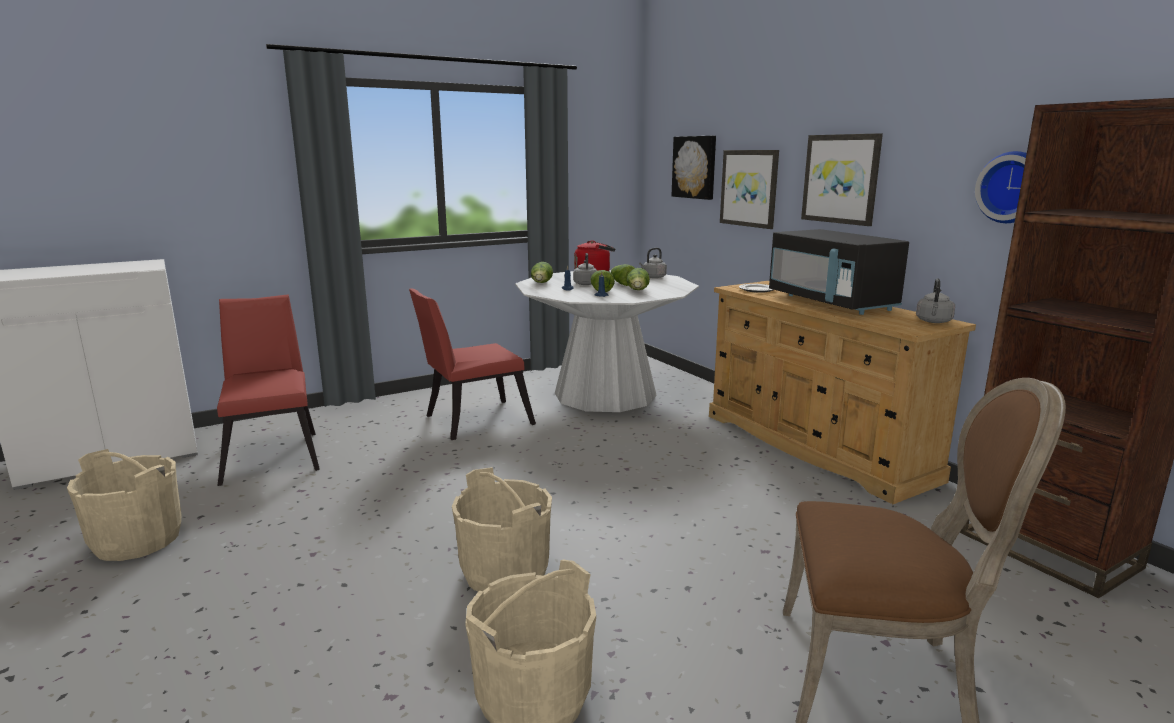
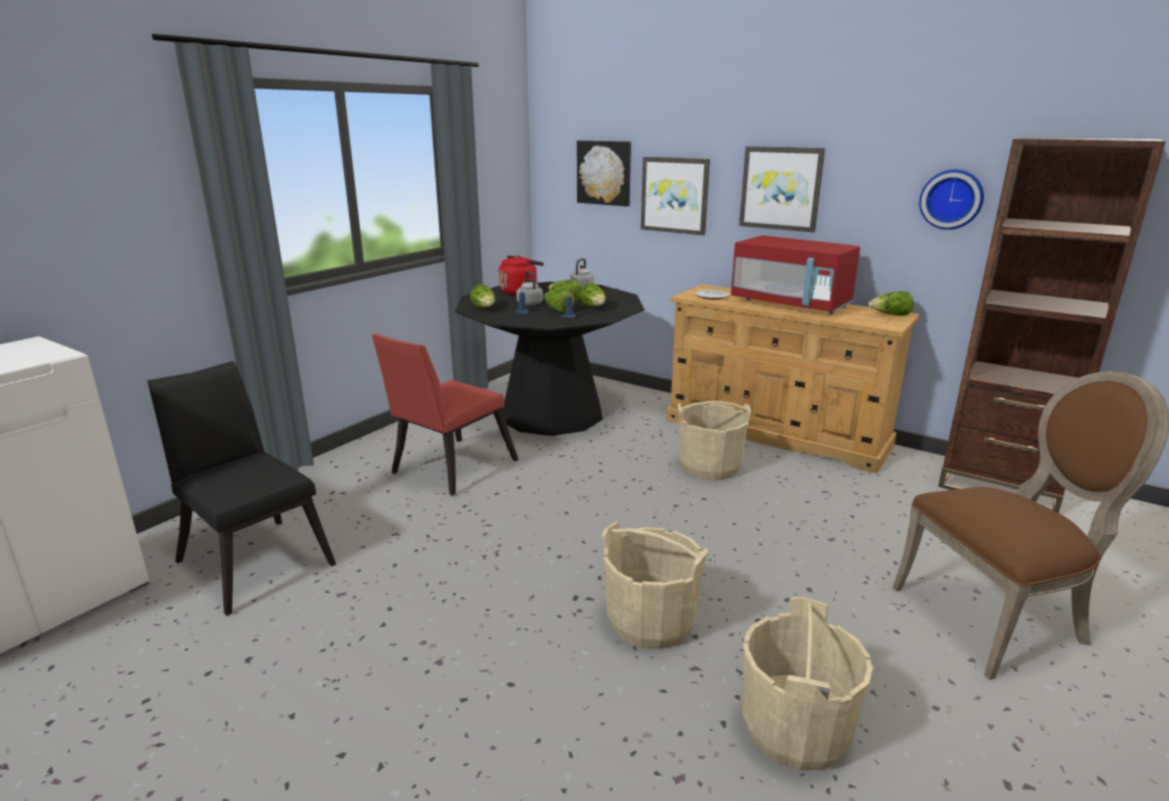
camera: 25 degrees left, 5 degrees up
beige bucket [67,449,182,561] -> beige bucket moved to [678,401,751,480]
red chair [217,294,320,486] -> black chair [147,361,336,616]
white dining table [515,270,699,412] -> black dining table [455,282,644,436]
black microwave [769,229,909,315] -> red microwave [731,235,860,315]
grey kettle [916,278,955,323] -> lettuce [868,291,914,316]

